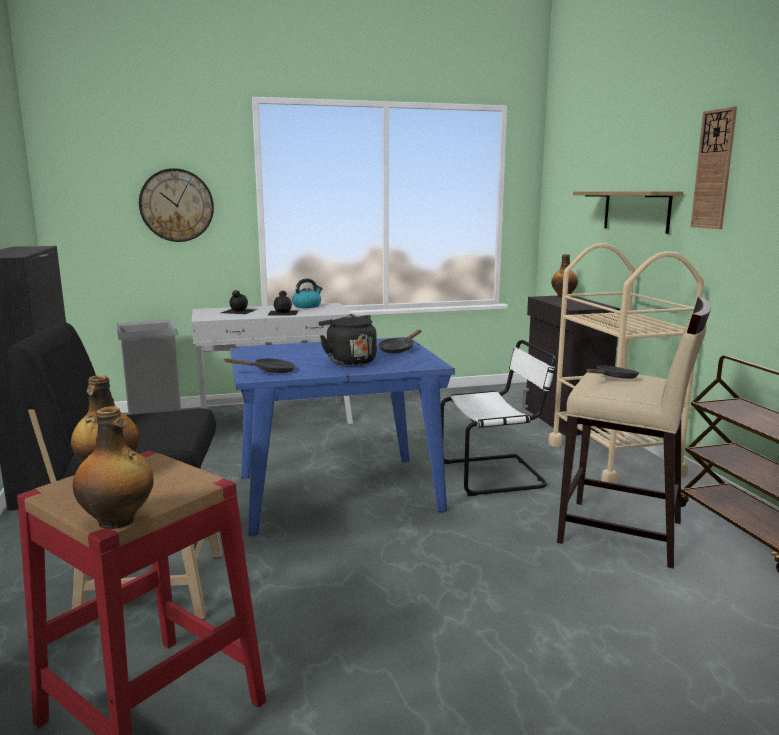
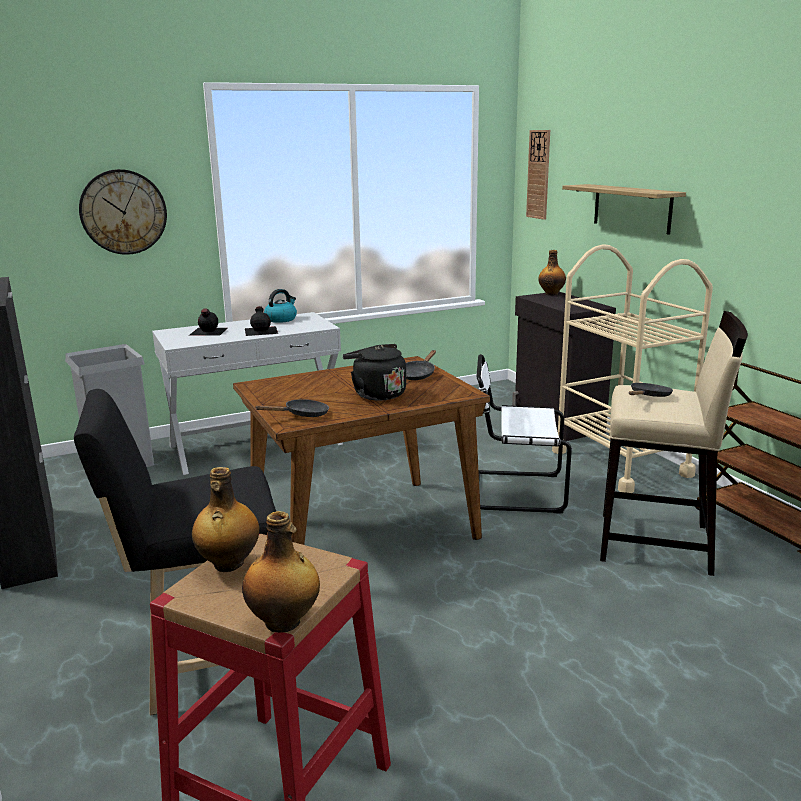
camera: 10 degrees left, 5 degrees up
blue dining table [230,337,455,536] -> brown dining table [233,356,491,545]
white chair [441,340,555,496] -> white chair turned 150 degrees counterclockwise [476,354,572,513]
wall clock [690,107,737,229] -> wall clock moved to [526,130,550,220]

